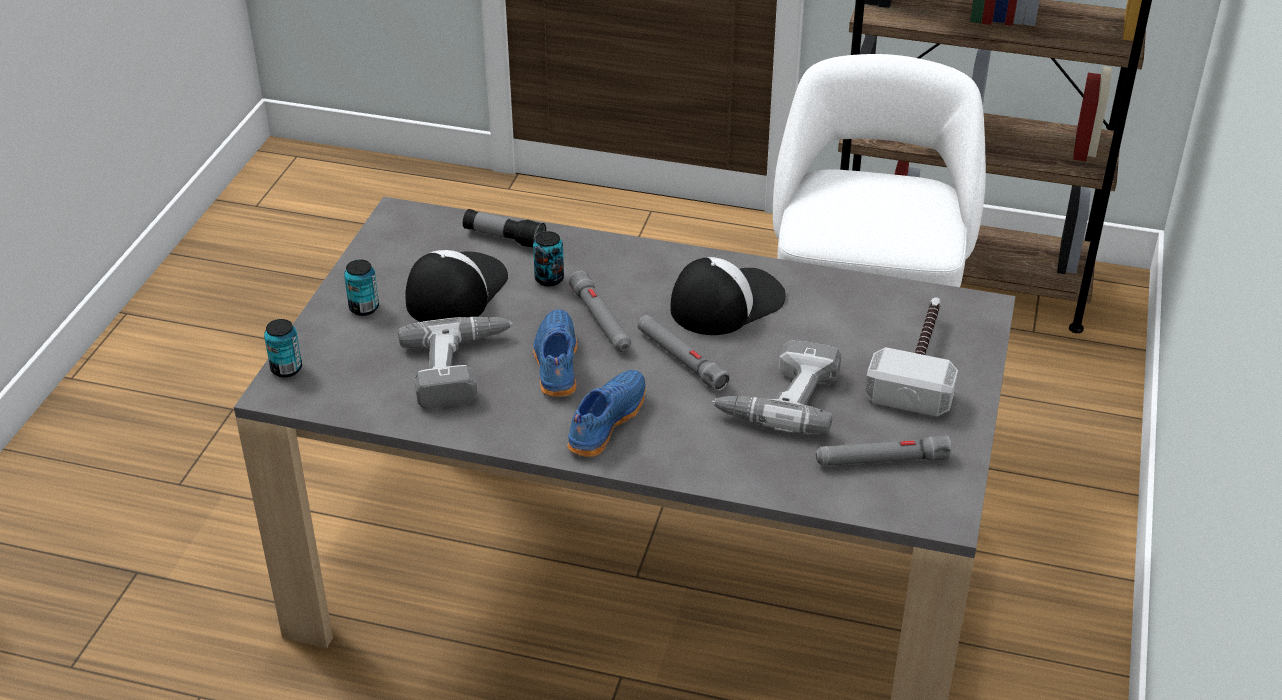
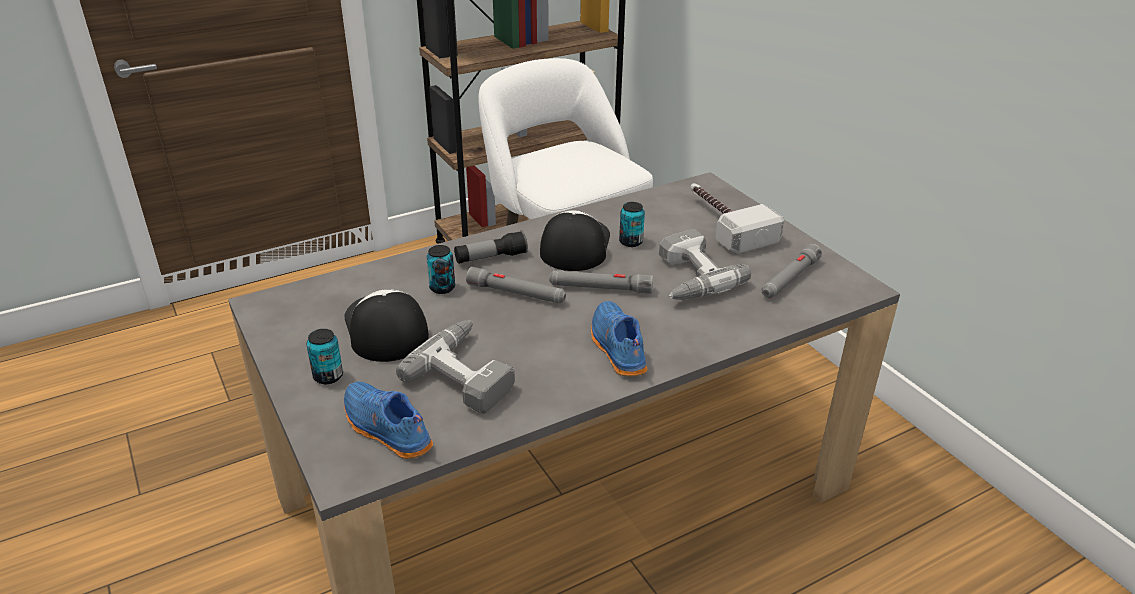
camera: 45 degrees left, 5 degrees down
can [264,319,302,377] -> can moved to [619,202,645,247]
flashlight [463,209,546,248] -> flashlight moved to [454,230,528,264]
blue shoe [533,309,577,397] -> blue shoe moved to [344,382,433,459]

